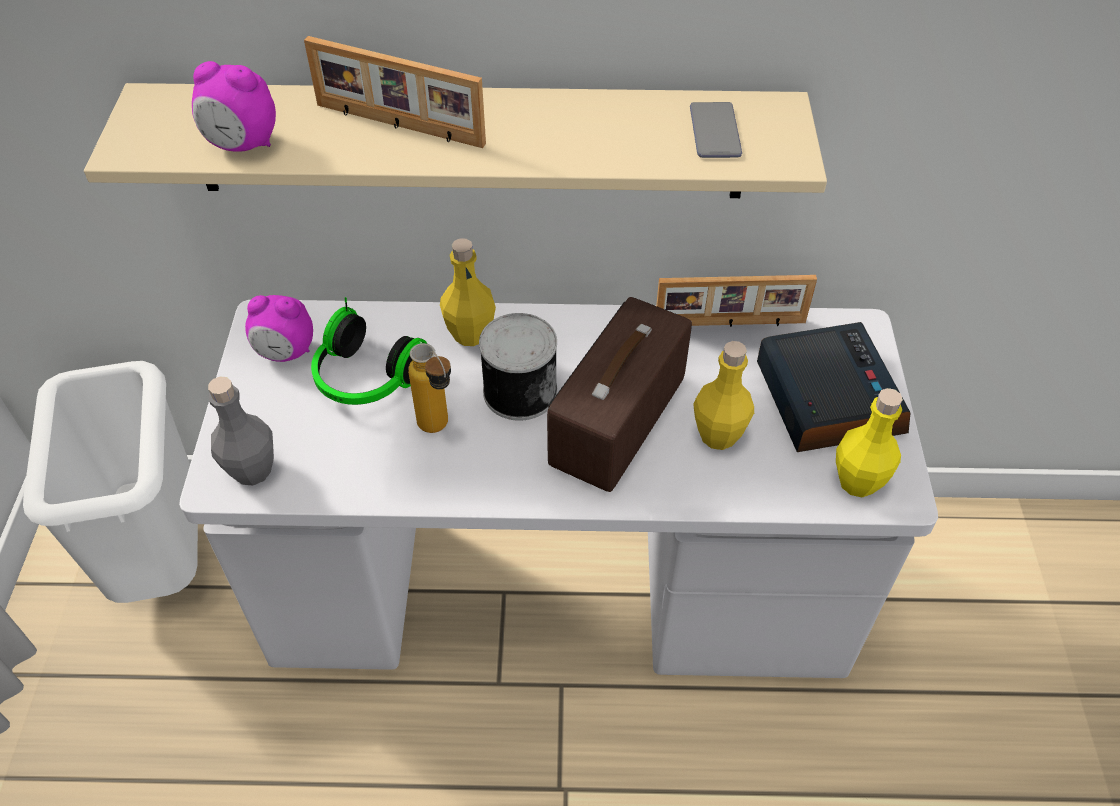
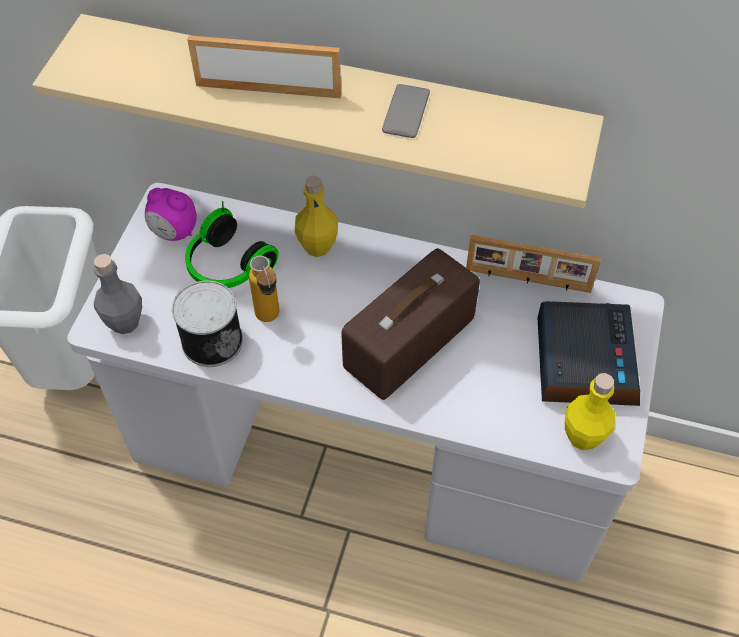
camera: 15 degrees right, 5 degrees up
alarm clock [192,61,276,152] -> none
picture frame [304,36,486,148] -> picture frame turned 150 degrees clockwise [187,35,341,98]
can [479,313,557,421] -> can moved to [172,281,243,367]
phone [690,102,742,158] -> phone moved to [382,84,430,138]
yellow bottle [693,341,754,450] -> none

